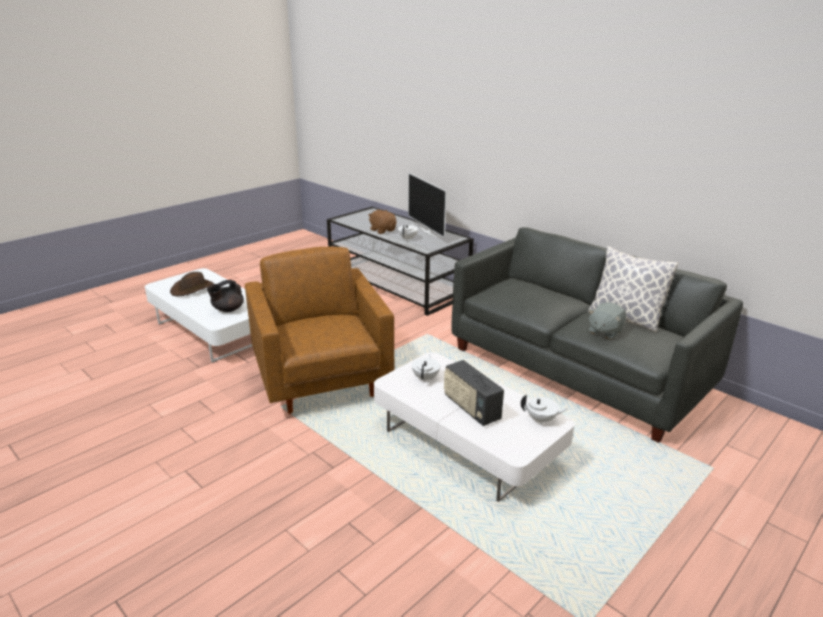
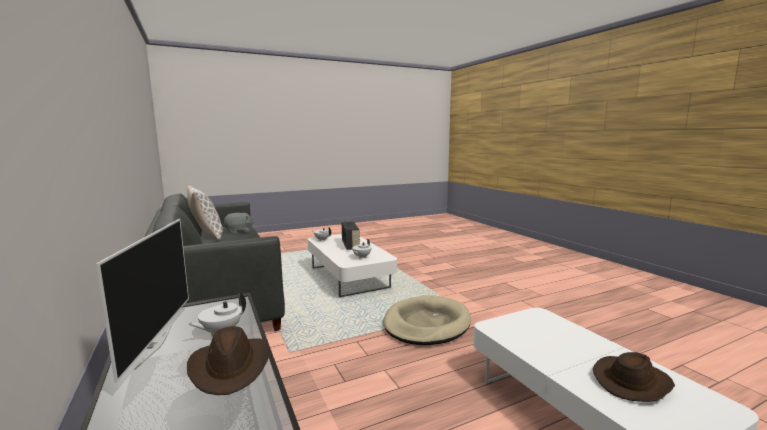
camera: 160 degrees left, 15 degrees down
black teapot [207,280,244,312] -> none
brown armchair [245,247,394,414] -> beige dog bed [383,295,471,345]
brown plush toy [368,210,397,234] -> brown hat [187,326,270,395]

